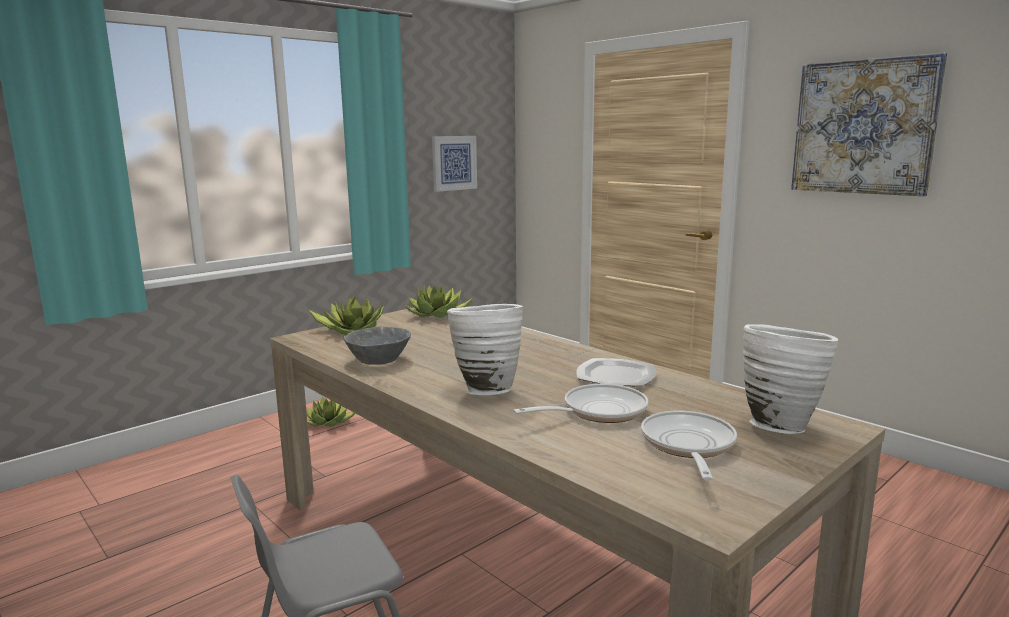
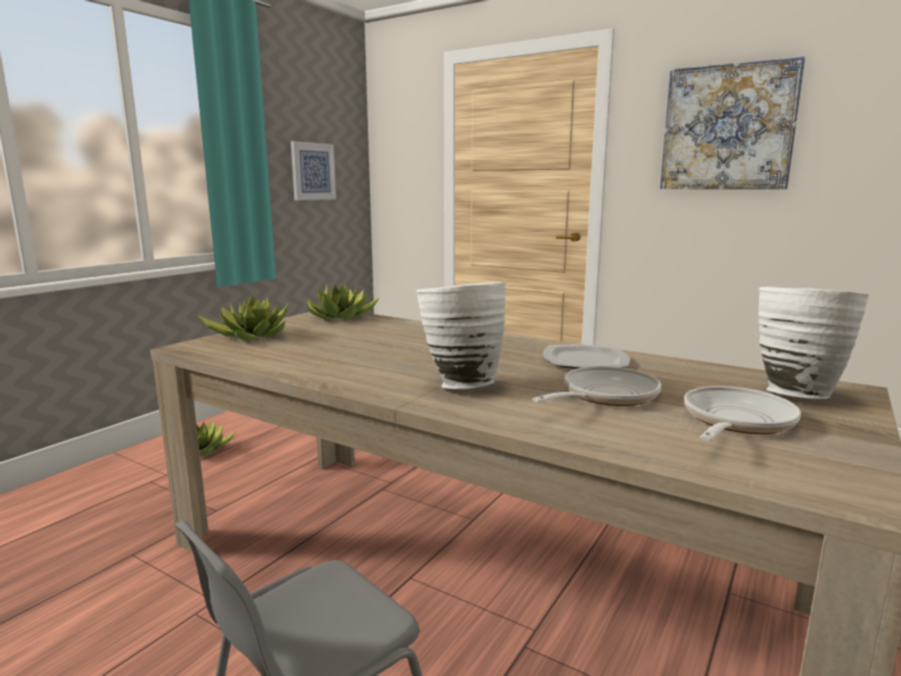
camera: 15 degrees left, 0 degrees up
grey bowl [343,327,411,365] -> none
frying pan [641,411,737,481] -> frying pan turned 45 degrees clockwise [684,386,801,441]

